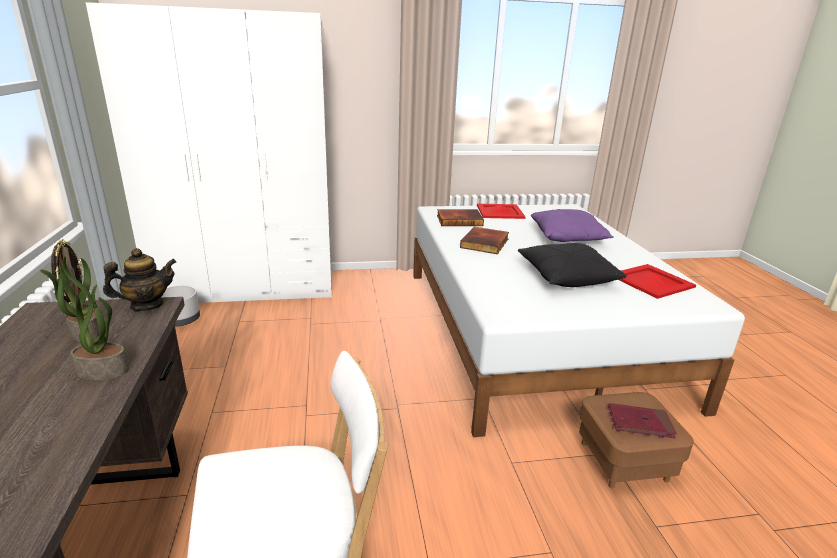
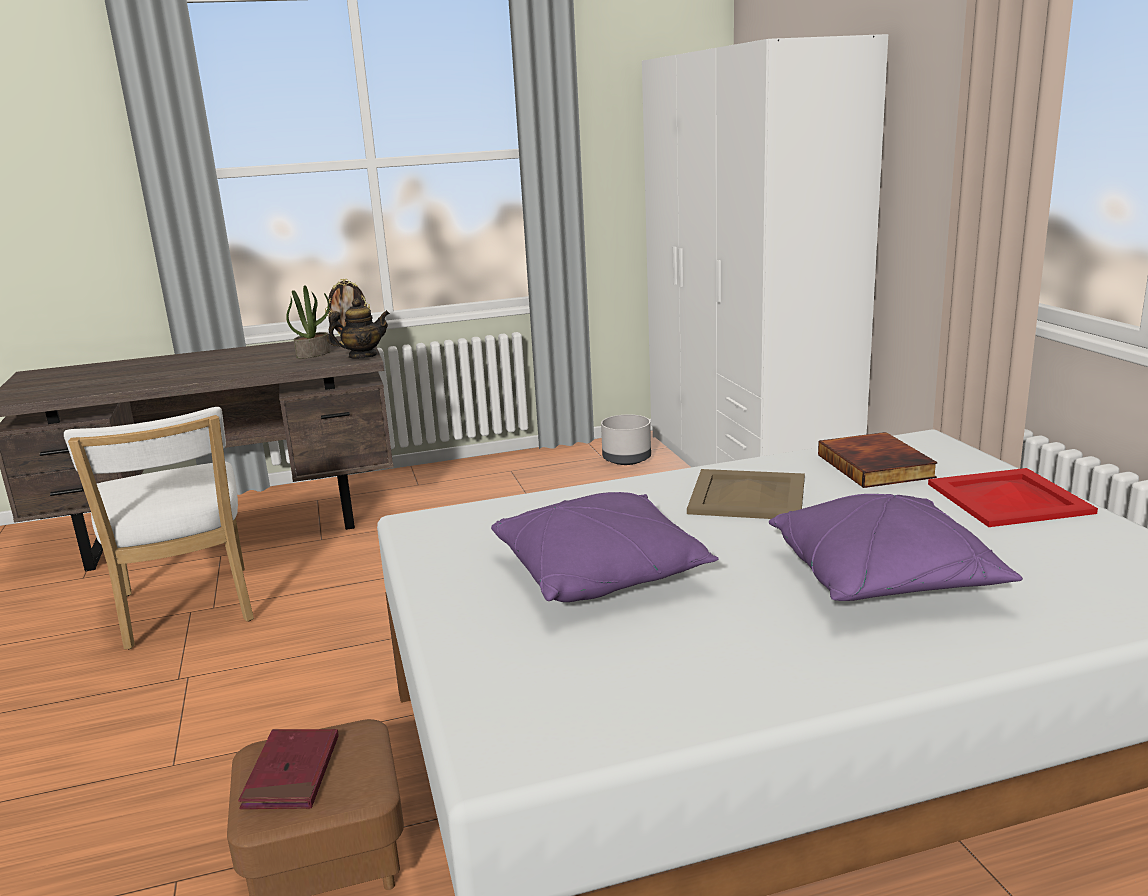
camera: 85 degrees right, 5 degrees down
potted plant [70,284,129,380] -> none
teapot [103,248,176,311] -> teapot turned 75 degrees counterclockwise [327,298,390,358]
book [460,227,509,254] -> beige tray [687,469,805,519]
black pillow [518,243,626,287] -> purple pillow [491,492,719,602]
red tray [619,264,696,299] -> none

